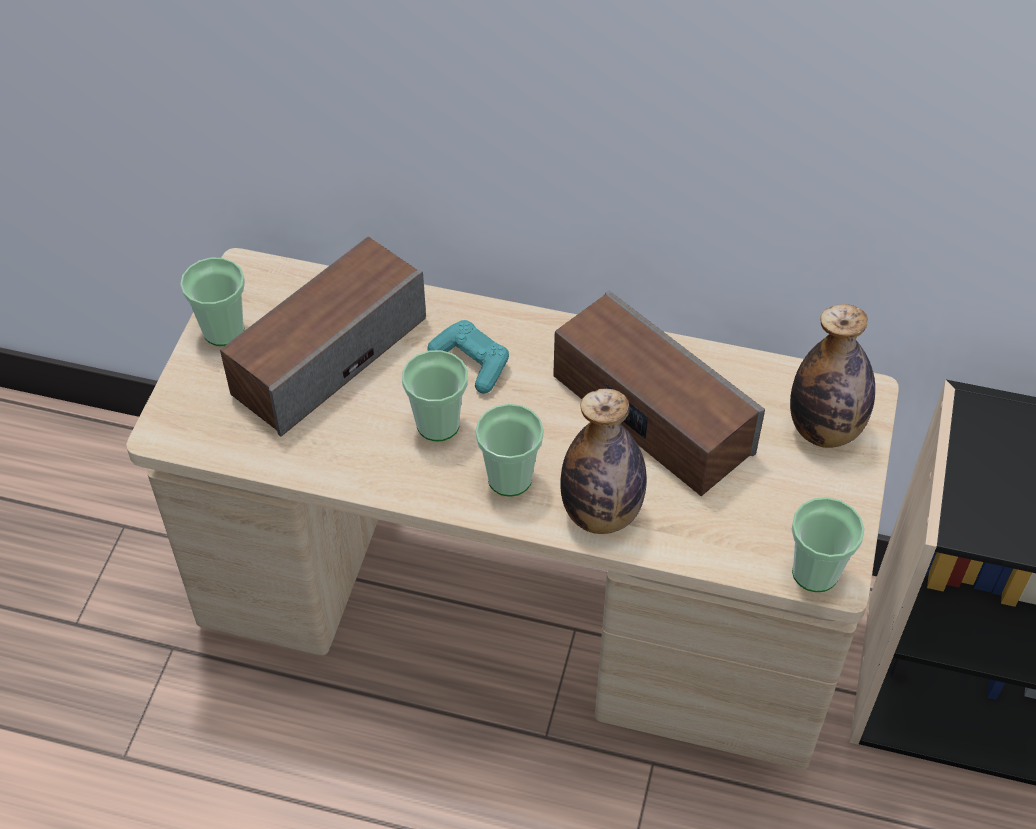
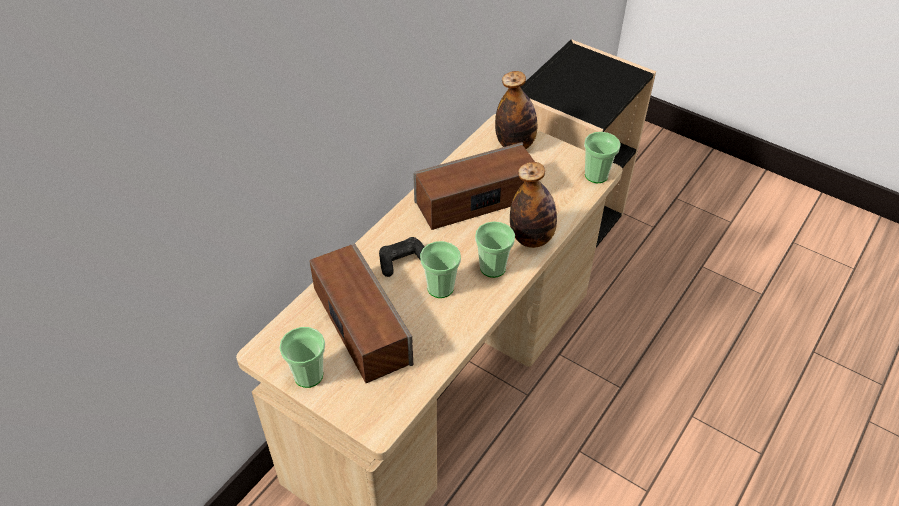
camera: 70 degrees left, 5 degrees down
turquoise game controller [427,320,509,394] -> black game controller [379,237,425,277]

